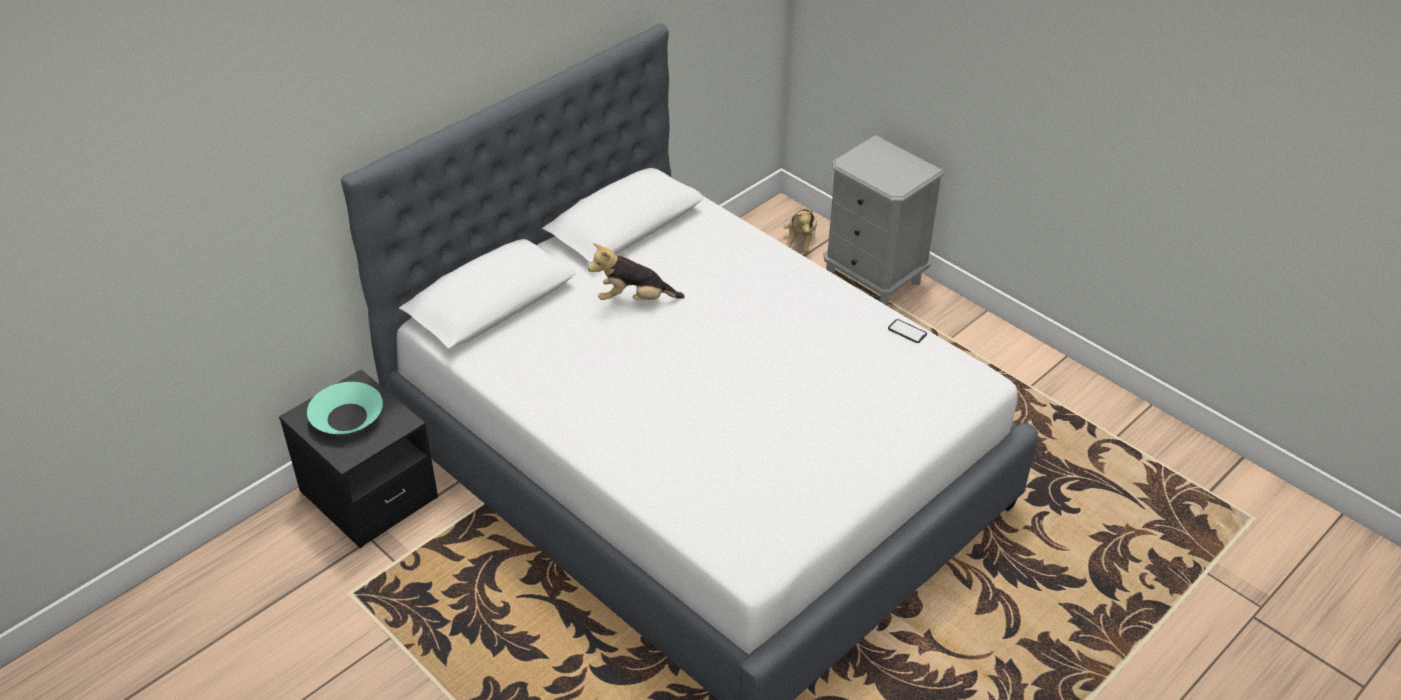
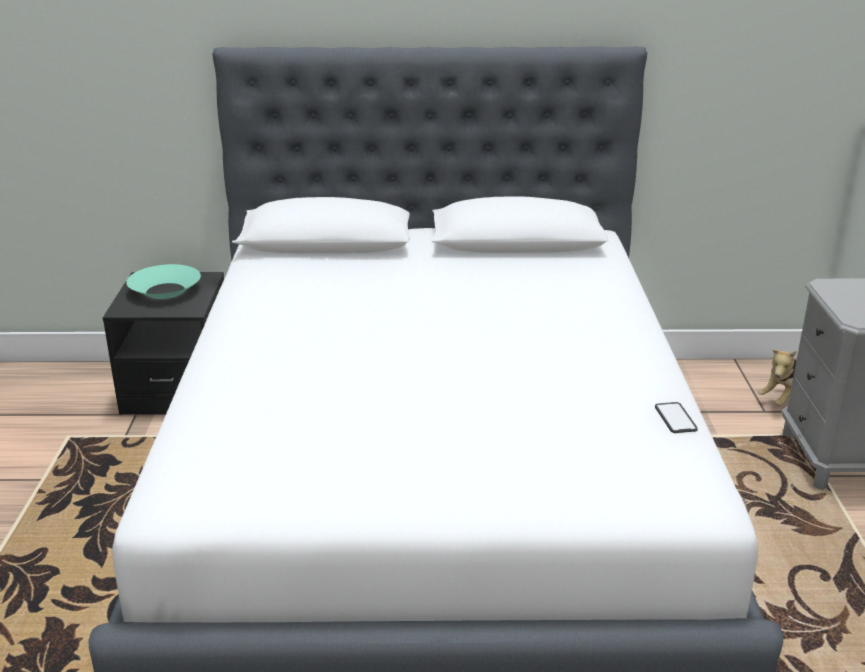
camera: 45 degrees right, 15 degrees down
plush toy [588,243,685,300] -> none

